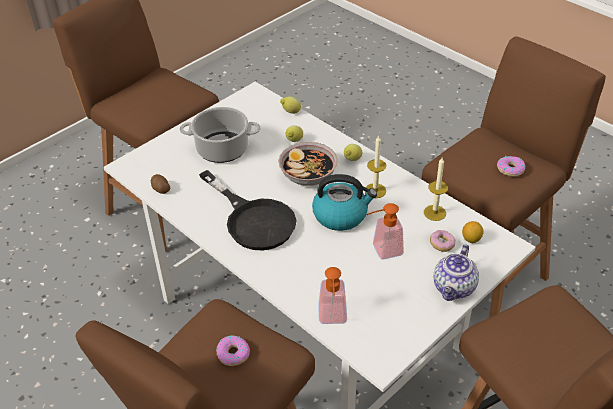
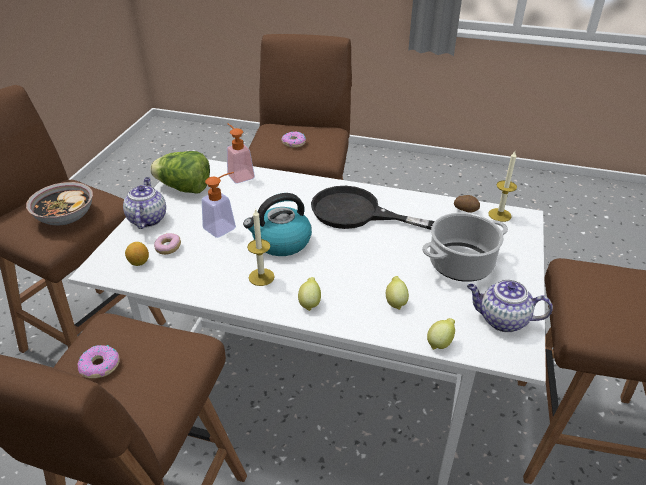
camera: 150 degrees right, 5 degrees down
bowl [278,142,338,186] -> bowl moved to [26,182,93,225]
candle [424,158,448,221] -> candle moved to [488,151,517,222]
none -> lettuce [150,151,210,194]
none -> teapot [467,279,553,332]

